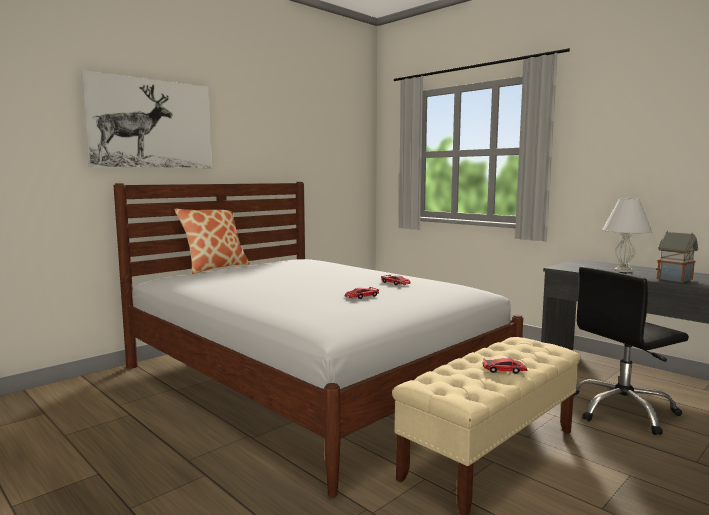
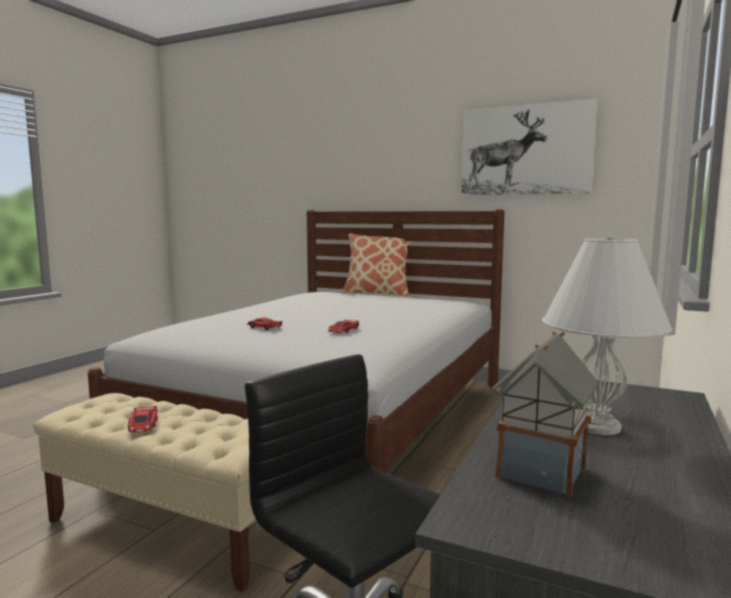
camera: 70 degrees right, 0 degrees up
picture [81,70,212,168] -> picture moved to [461,99,597,196]

